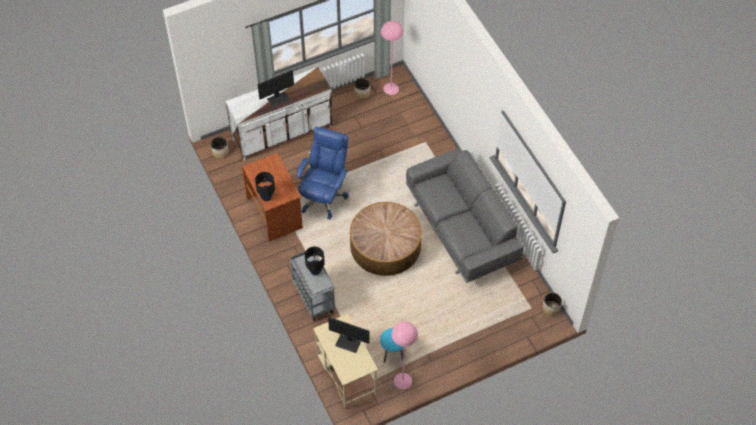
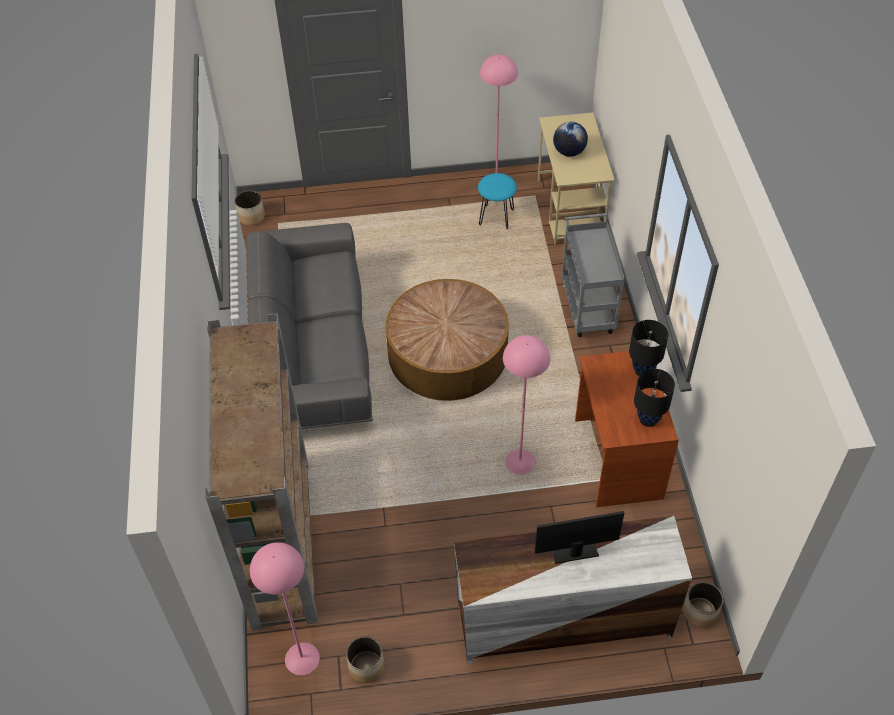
camera: 160 degrees left, 5 degrees down
blue office chair [297,127,349,220] -> pink floor lamp [503,335,550,475]
black table lamp [305,247,325,276] -> black table lamp moved to [634,369,675,427]
monitor [328,317,370,353] -> globe [553,122,588,157]
none -> brown bookcase [206,313,318,631]

